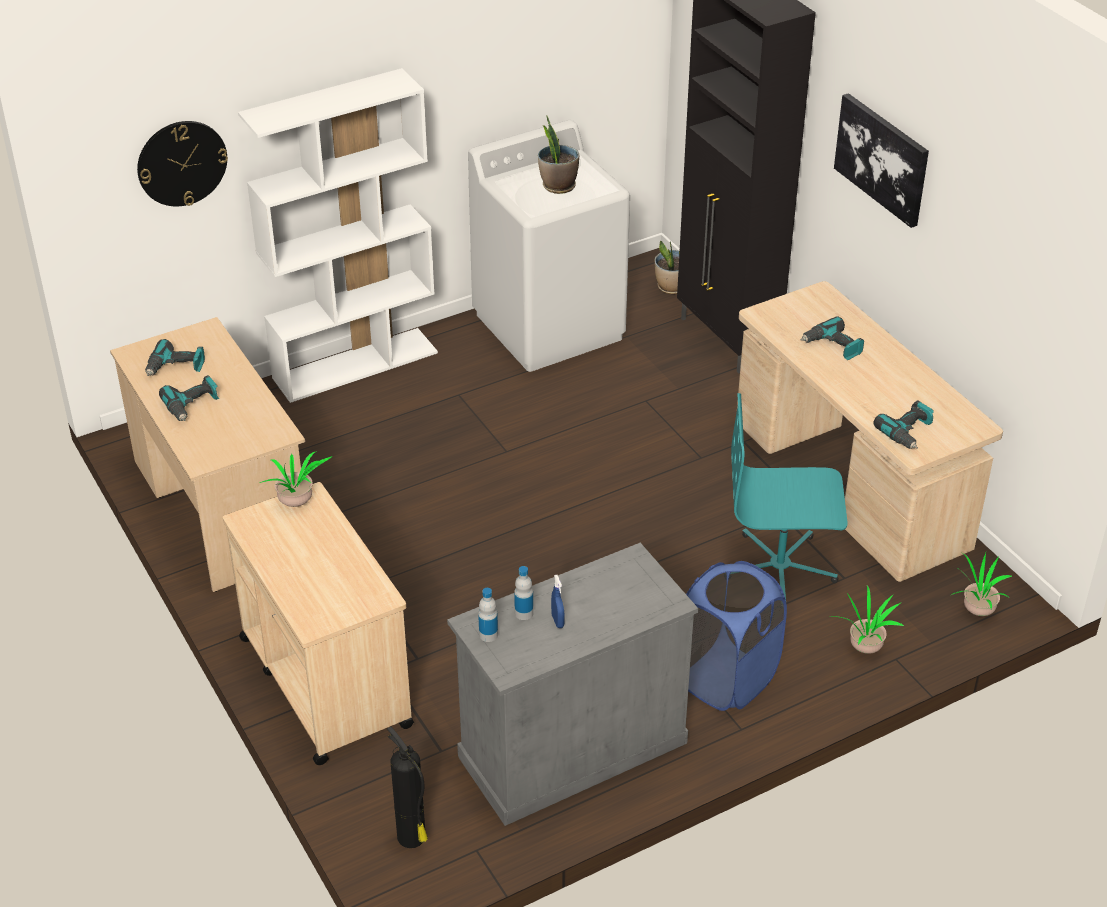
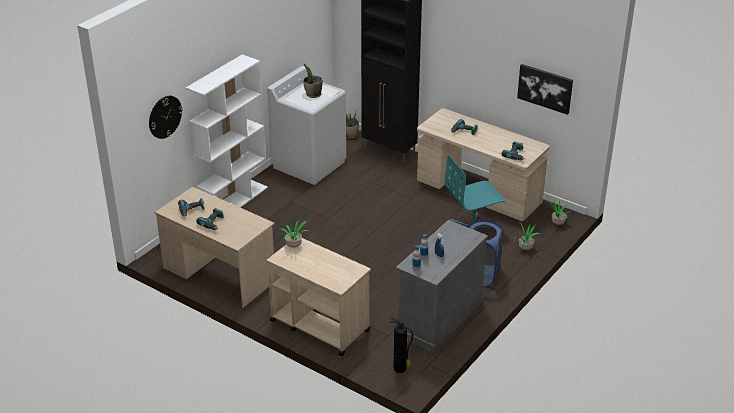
camera: 25 degrees left, 5 degrees down
picture [834,93,929,228] -> picture moved to [517,64,573,115]

